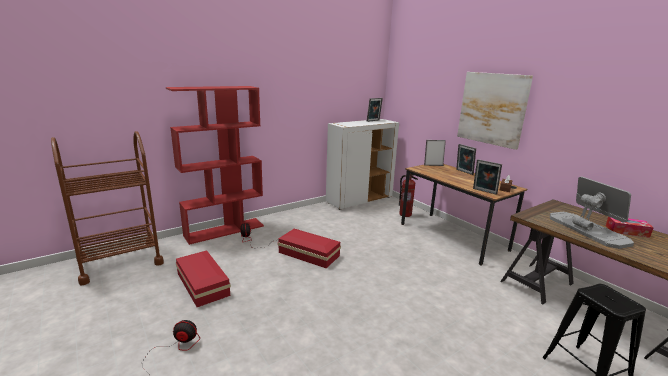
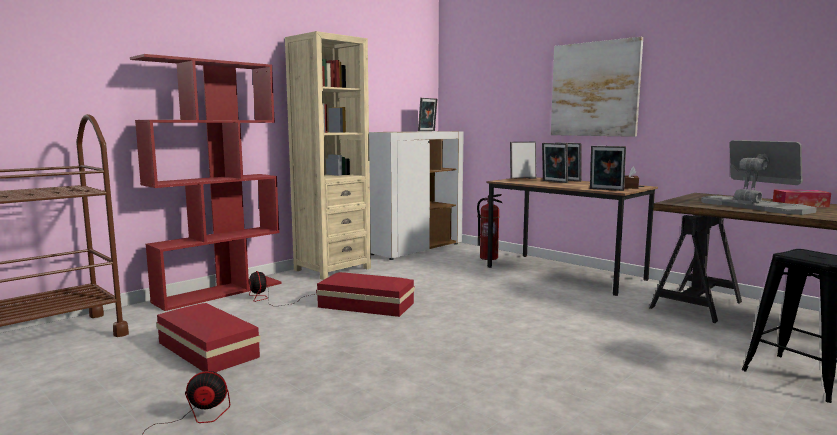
camera: 10 degrees left, 10 degrees down
none -> beige bookcase [285,31,371,280]
none -> picture frame [542,143,568,183]

